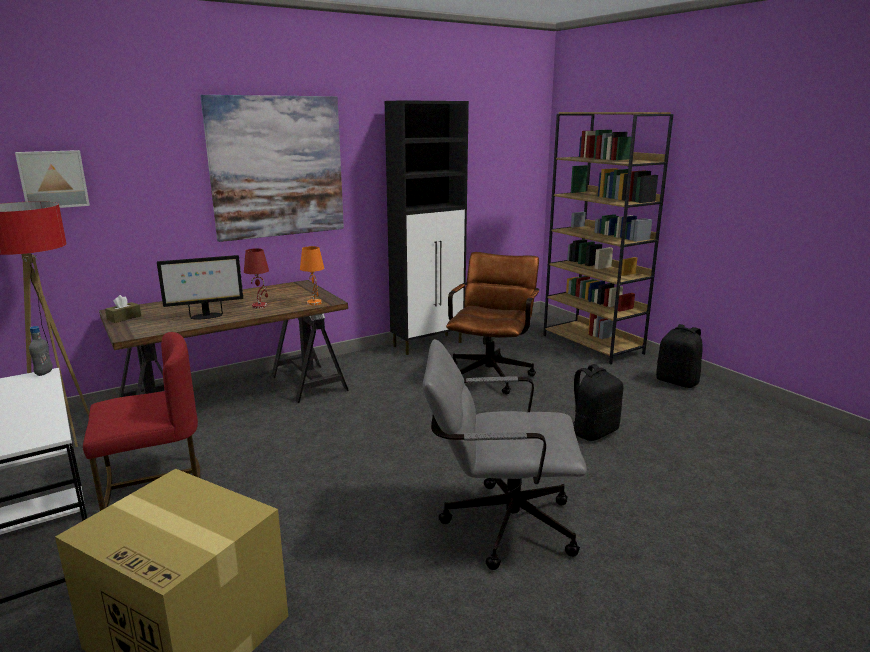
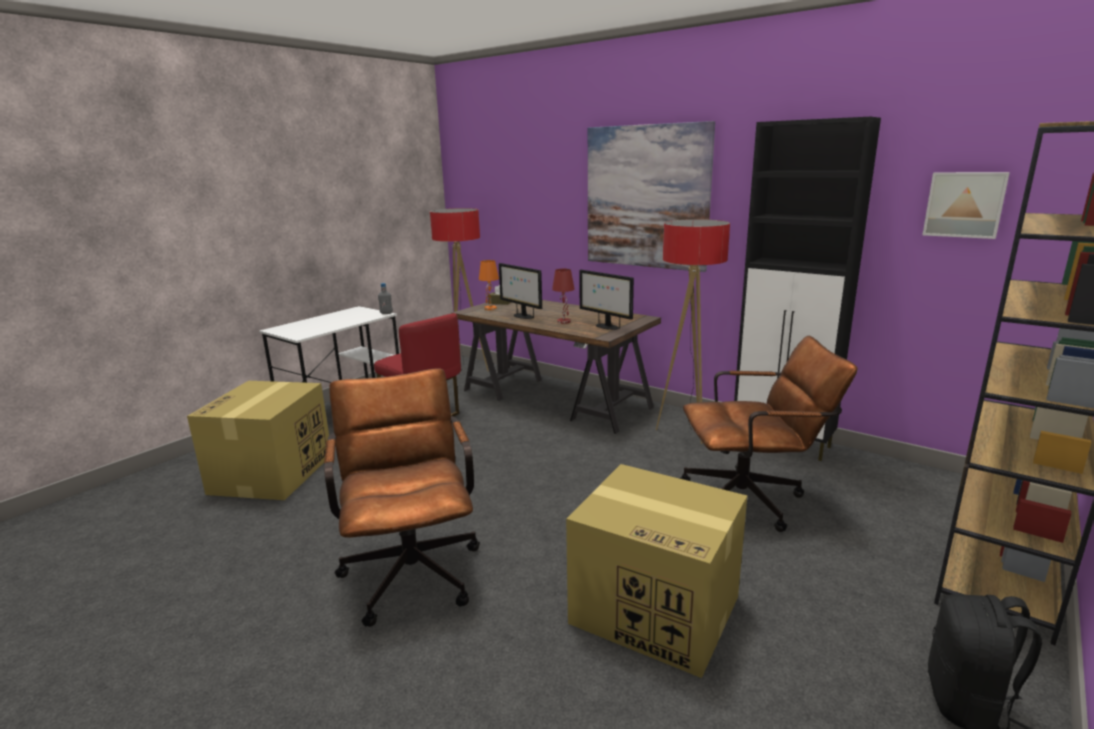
camera: 70 degrees right, 0 degrees up
picture [15,150,90,208] -> picture moved to [922,172,1010,239]
orange table lamp [300,246,324,305] -> orange table lamp moved to [479,260,499,310]
grey office chair [423,339,587,570] -> brown office chair [324,368,480,627]
black backpack [573,364,623,441] -> cardboard box [566,464,747,678]
none -> monitor [579,270,634,330]
none -> floor lamp [656,219,730,444]

